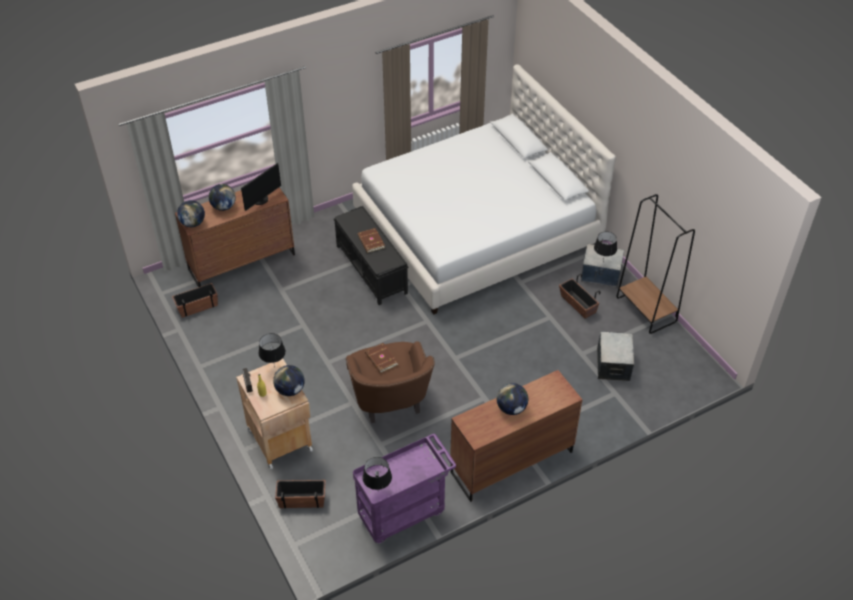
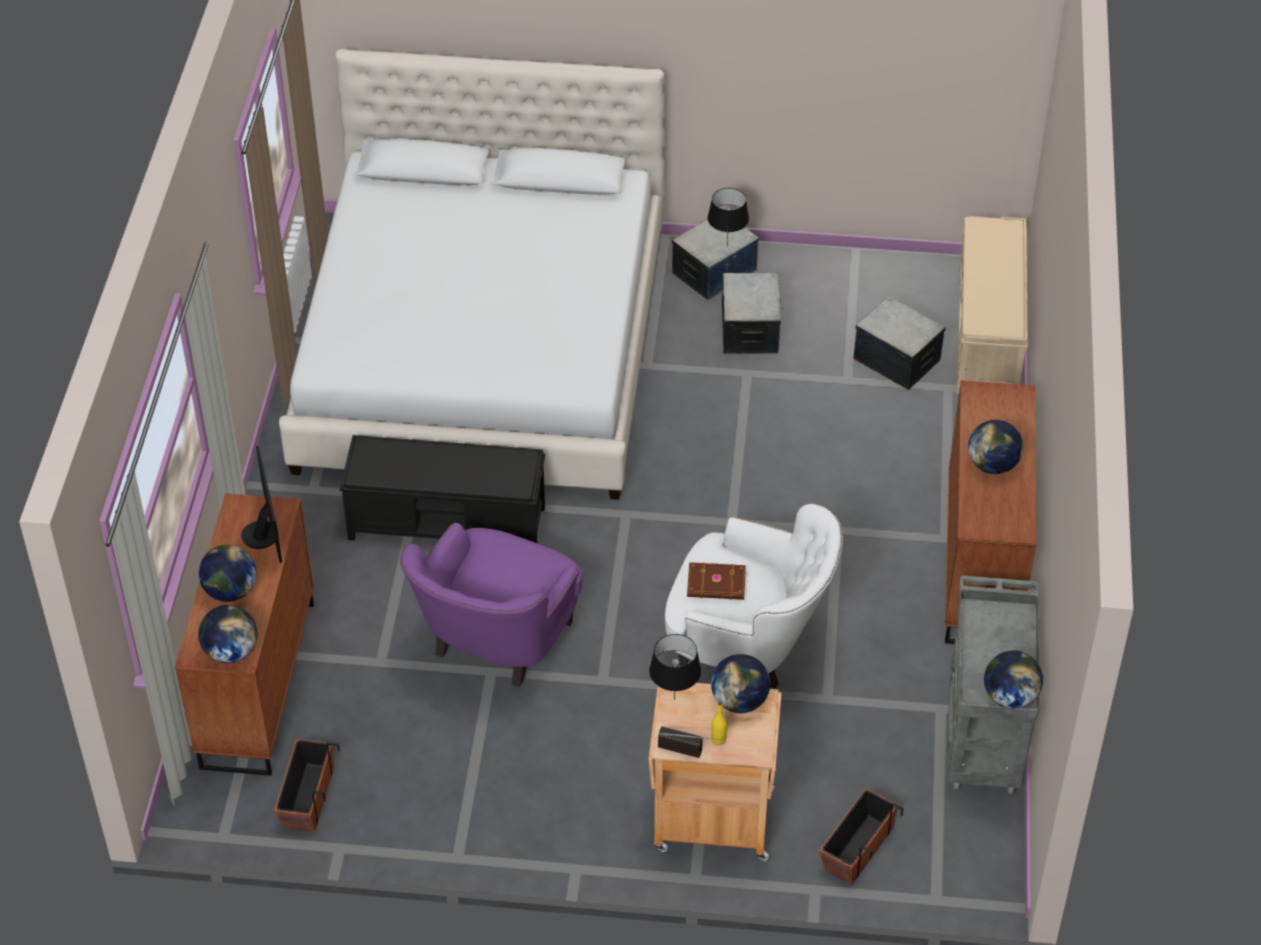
camera: 55 degrees left, 0 degrees up
brown armchair [346,341,435,423] -> white armchair [665,503,843,689]
purple cart [353,434,456,544] -> grey cart [947,576,1040,794]
brown book [358,228,385,253] -> none
black table lamp [363,457,392,490] -> globe [984,650,1043,709]
planter [559,274,600,319] -> storage box [722,273,782,354]
clothes rack [616,194,695,334] -> none
none -> purple armchair [400,523,583,687]
none -> beige bench [956,216,1028,394]

